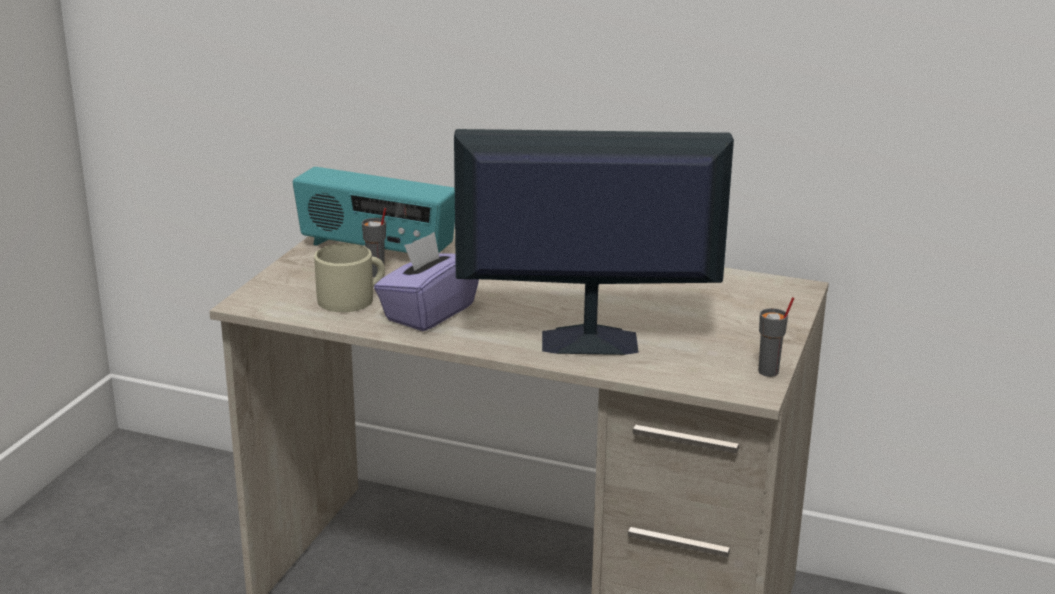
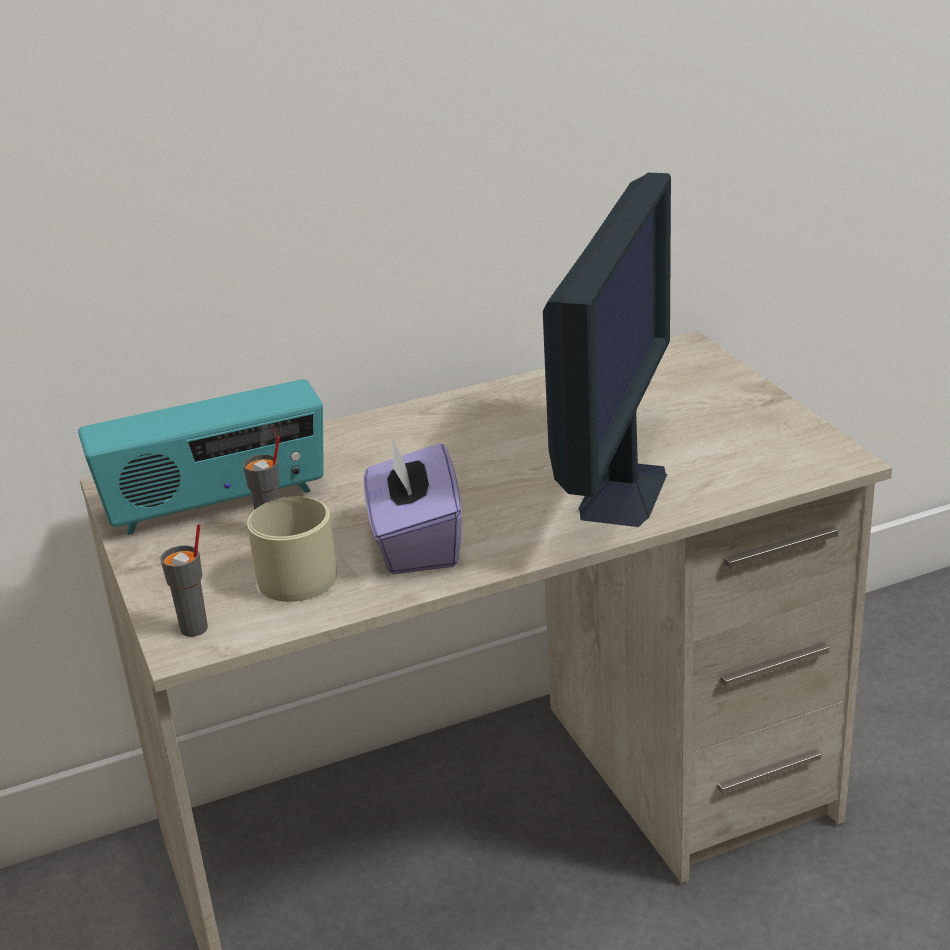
camera: 40 degrees left, 5 degrees up
monitor [454,129,734,355] -> monitor turned 150 degrees clockwise [543,173,671,527]
grey cup [758,297,794,377] -> grey cup moved to [160,524,208,637]

